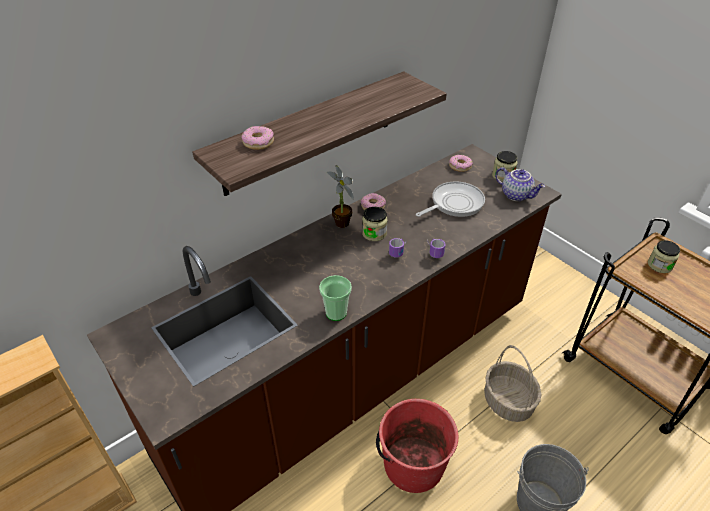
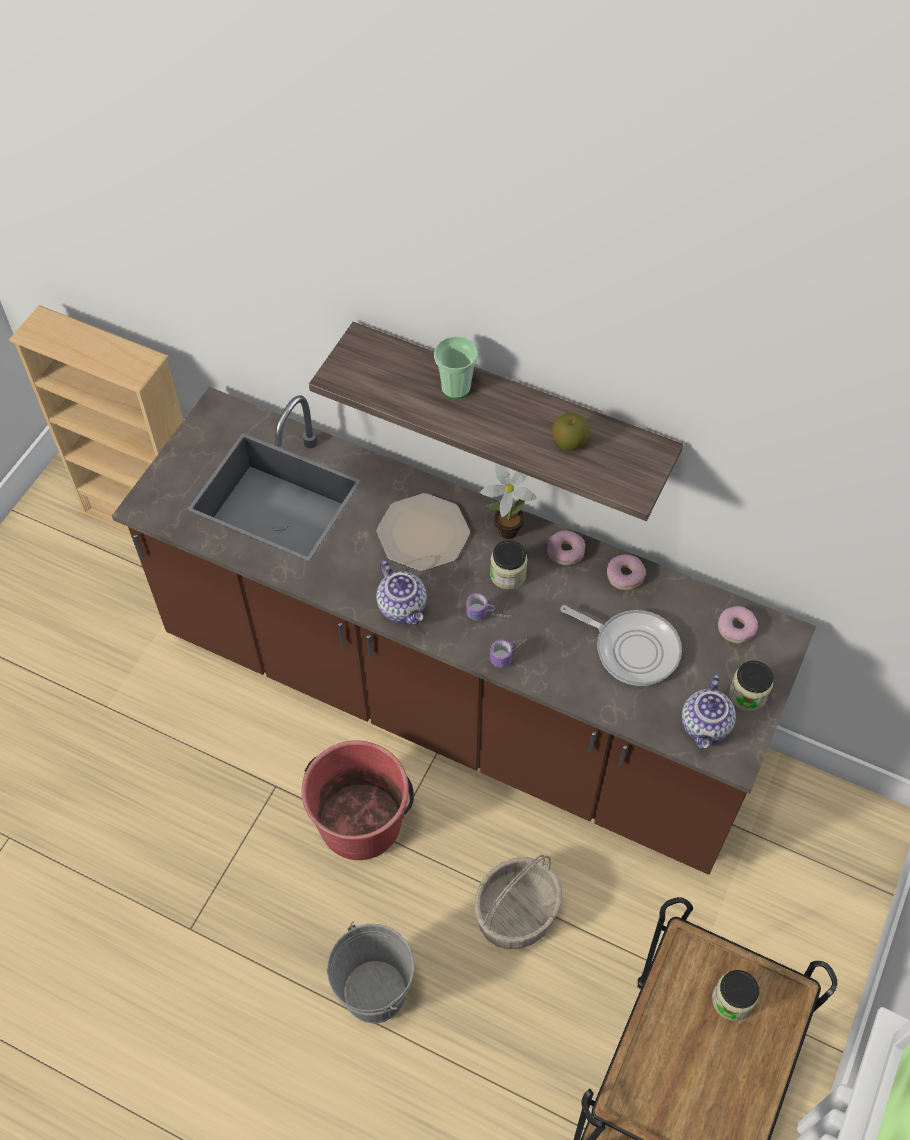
camera: 65 degrees right, 15 degrees up
donut [241,126,274,150] -> donut moved to [607,554,646,590]
cup [319,275,352,321] -> cup moved to [434,336,478,399]
none -> teapot [376,560,427,626]
none -> plate [377,493,470,571]
none -> apple [552,413,590,451]

